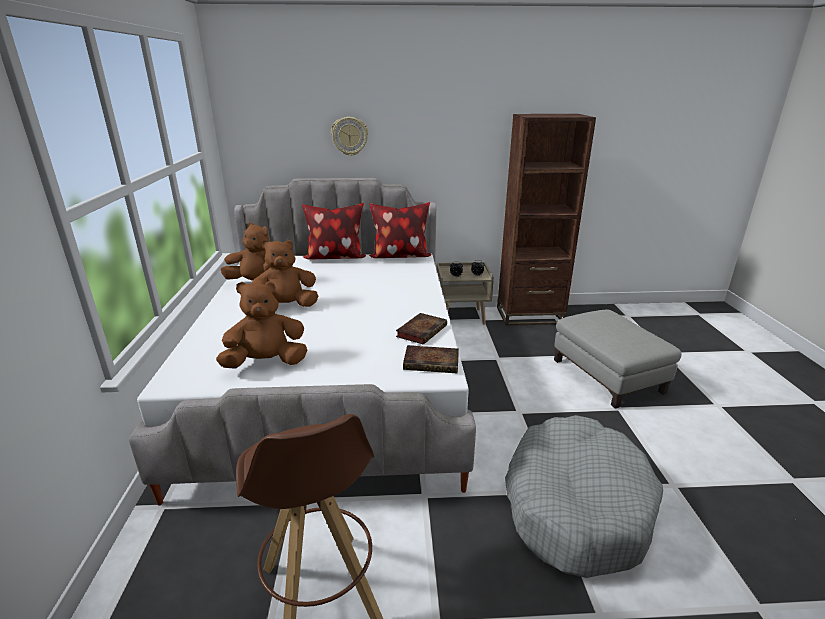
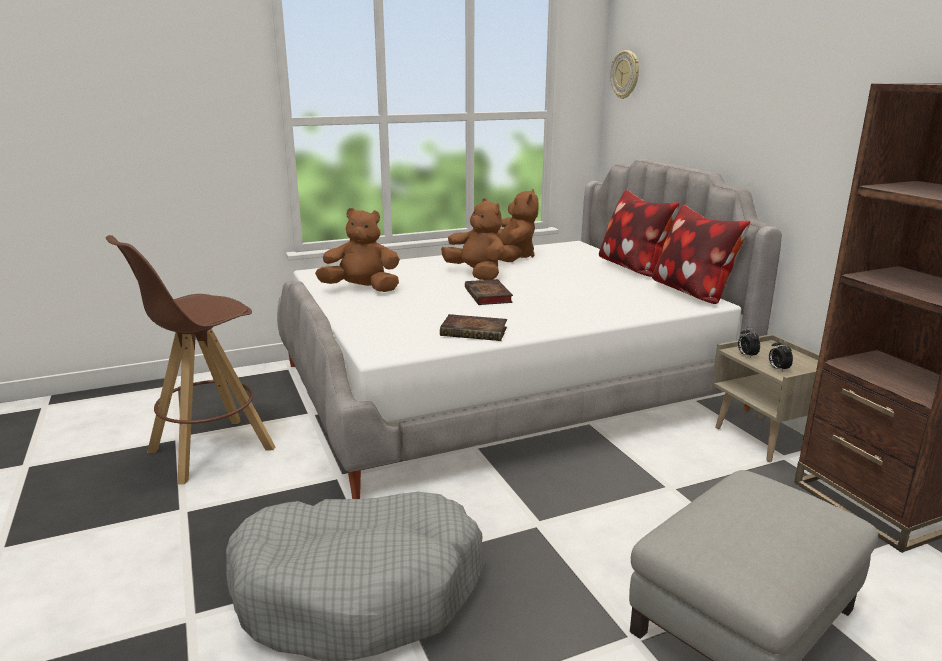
camera: 70 degrees right, 5 degrees down
brown plush toy [216,281,307,369] -> brown plush toy turned 45 degrees counterclockwise [315,208,400,292]
wall clock [331,117,368,156] -> wall clock moved to [610,50,639,99]
book [403,345,459,373] -> book moved to [465,279,513,305]

